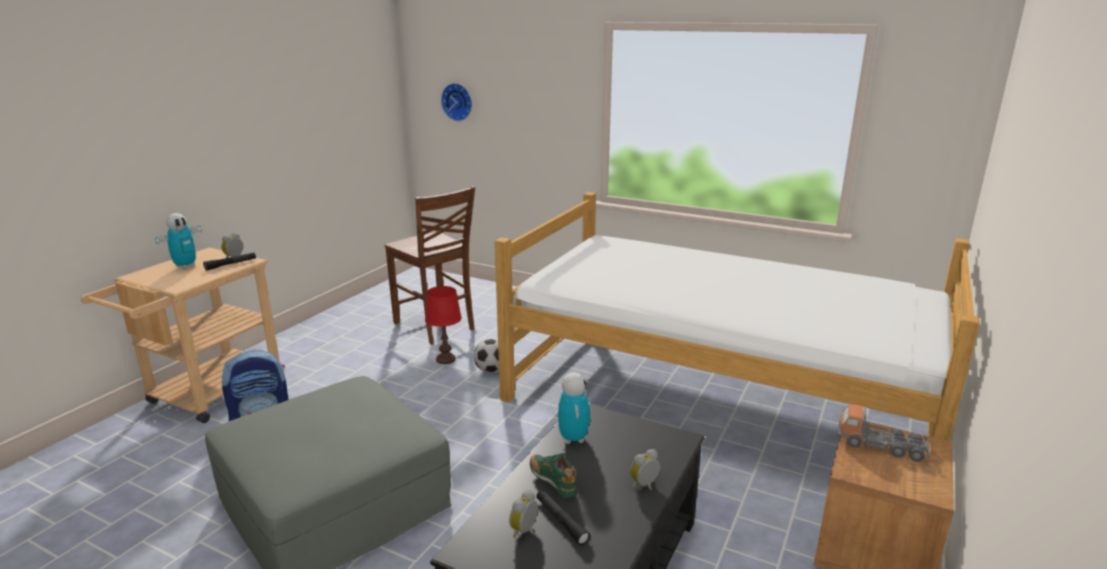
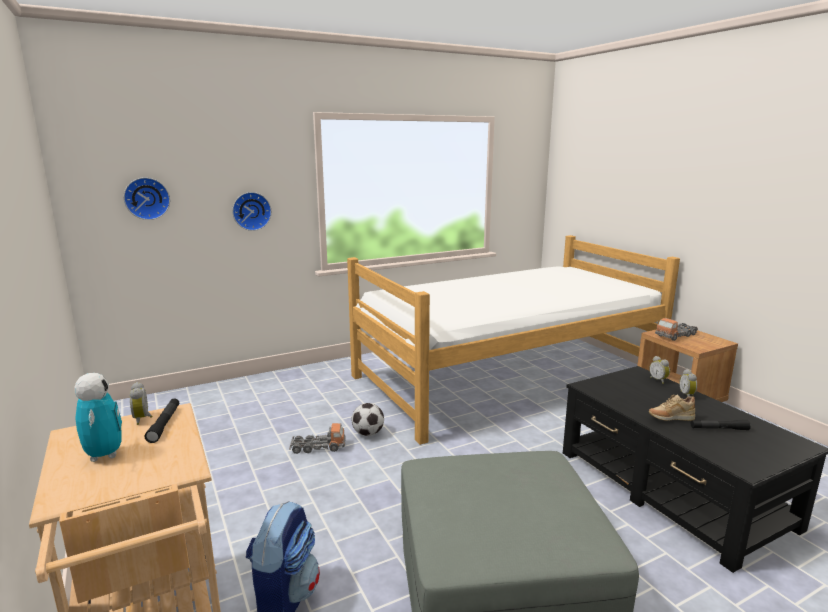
camera: 55 degrees left, 5 degrees down
brown chair [384,186,475,345] -> none
red table lamp [425,286,462,364] -> toy truck [289,423,346,454]
alarm clock [509,490,538,538] -> alarm clock moved to [649,356,670,384]
green shoe [530,453,576,498] -> beige shoe [649,394,695,421]
toy robot [558,372,591,444] -> none
none -> wall clock [232,192,272,231]

